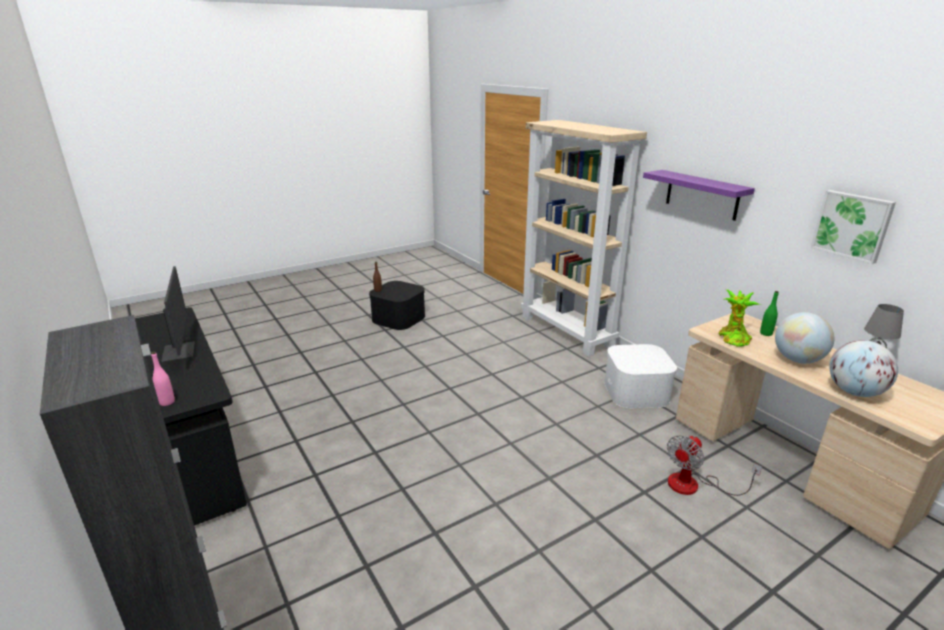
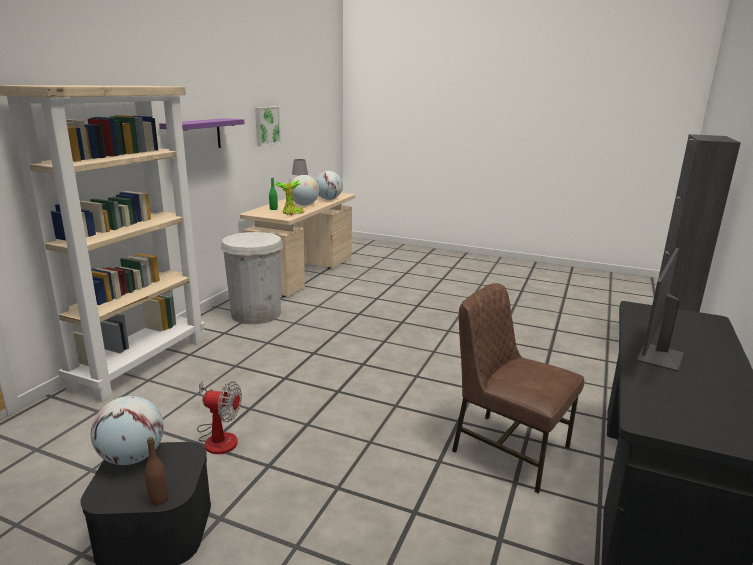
camera: 125 degrees left, 5 degrees down
pink bottle [151,352,175,406] -> none
white storage box [604,344,677,408] -> white trash can [221,232,283,324]
fan [667,435,762,496] -> fan moved to [197,381,242,454]
none -> globe [91,396,164,465]
none -> brown chair [452,283,584,494]

